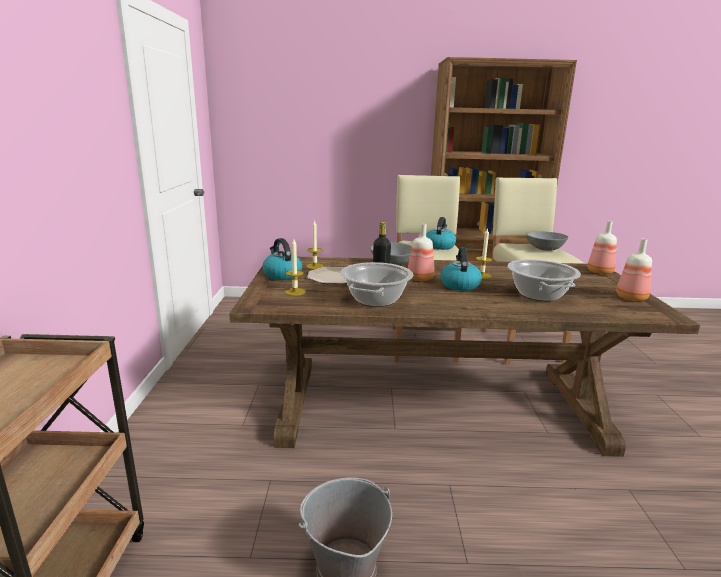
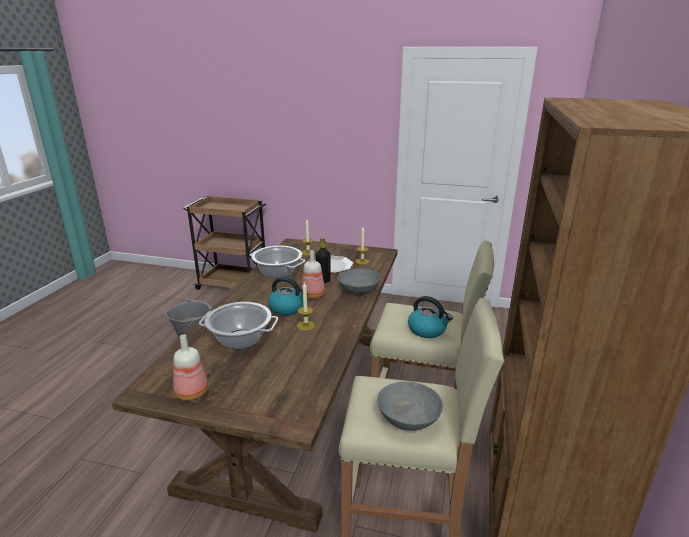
camera: 105 degrees right, 5 degrees up
kettle [262,238,302,280] -> none
bottle [587,221,617,274] -> none

